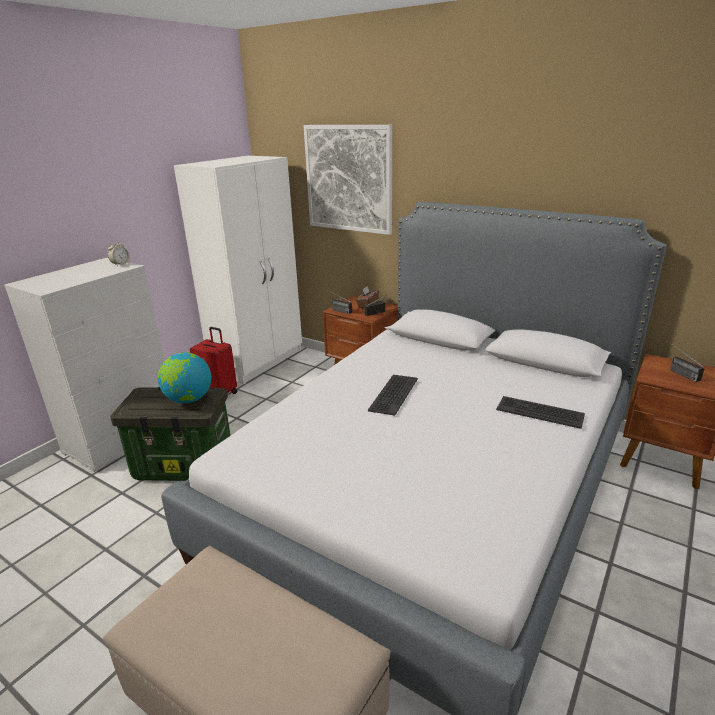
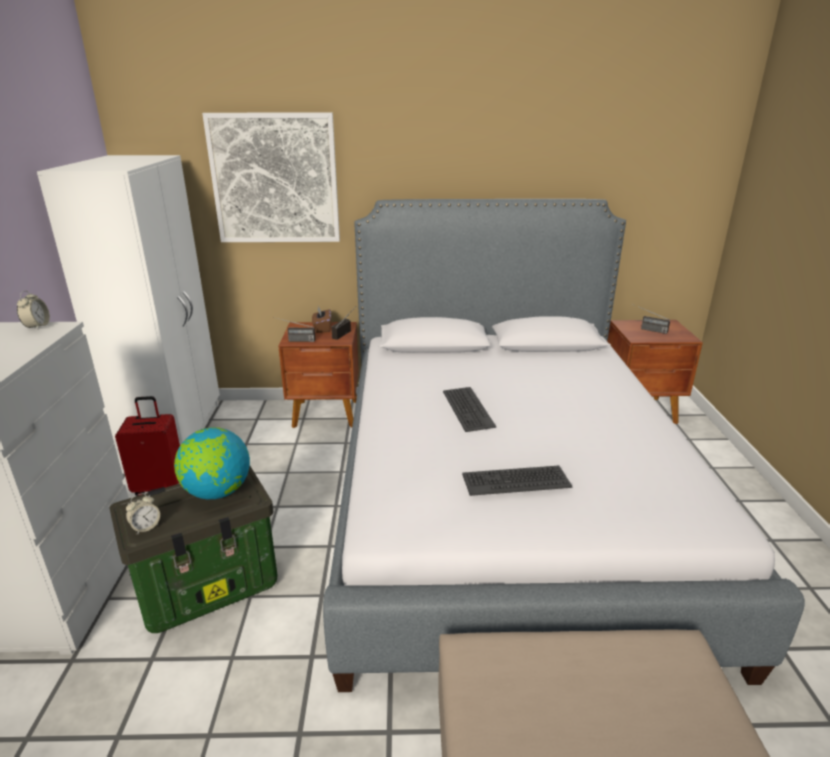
camera: 35 degrees left, 0 degrees up
keyboard [496,396,585,429] -> keyboard moved to [462,466,572,496]
none -> alarm clock [126,493,160,534]

